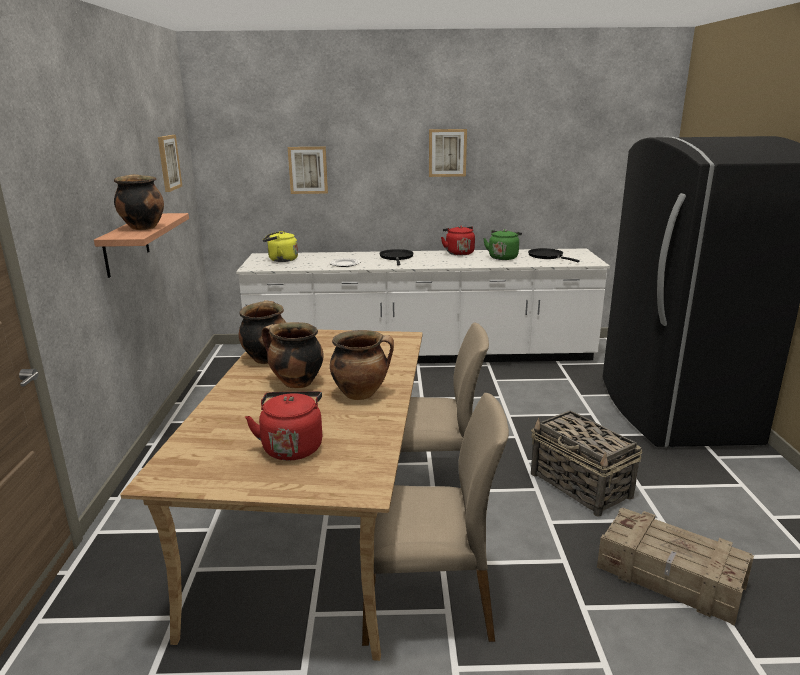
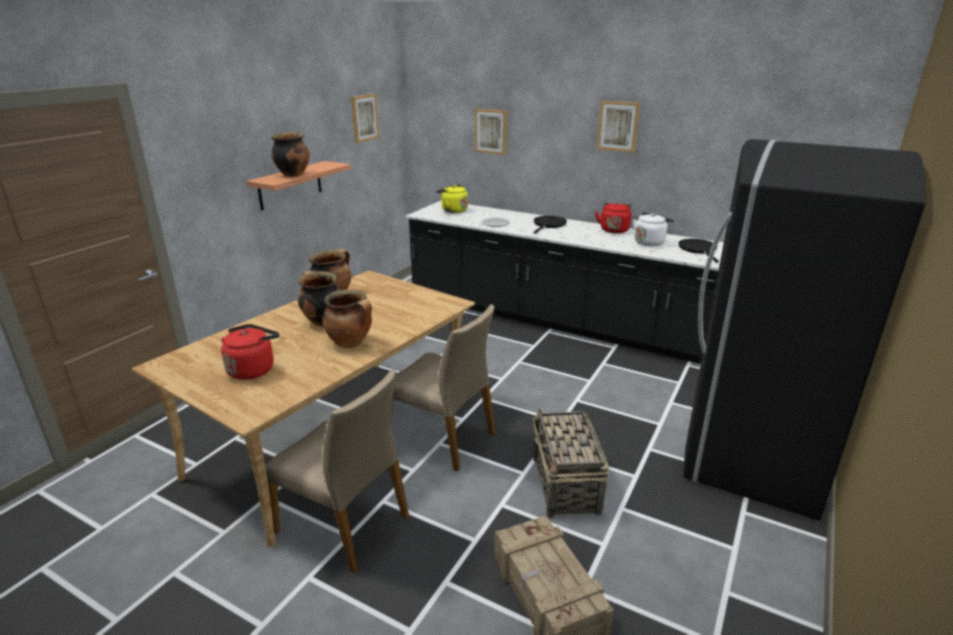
camera: 30 degrees right, 5 degrees up
white counter [236,248,610,363] -> black counter [406,200,724,364]
green kettle [483,229,522,260] -> white kettle [633,212,674,246]

